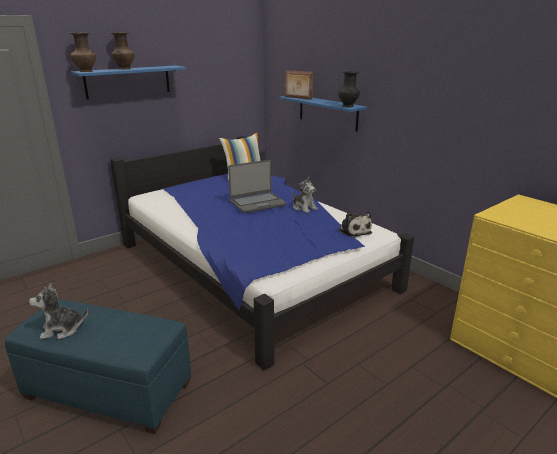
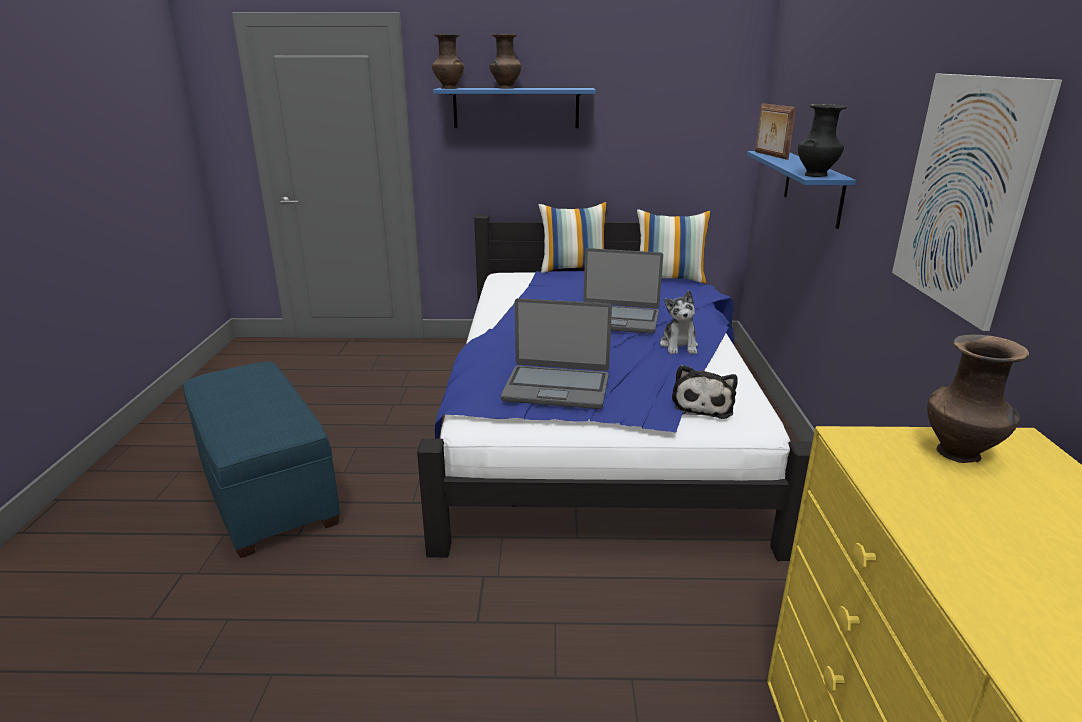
camera: 40 degrees right, 0 degrees up
plush toy [29,283,88,339] -> none
none -> laptop [501,298,612,409]
none -> pillow [538,202,608,273]
none -> picture [892,74,1062,331]
none -> brown vase [927,335,1029,463]

